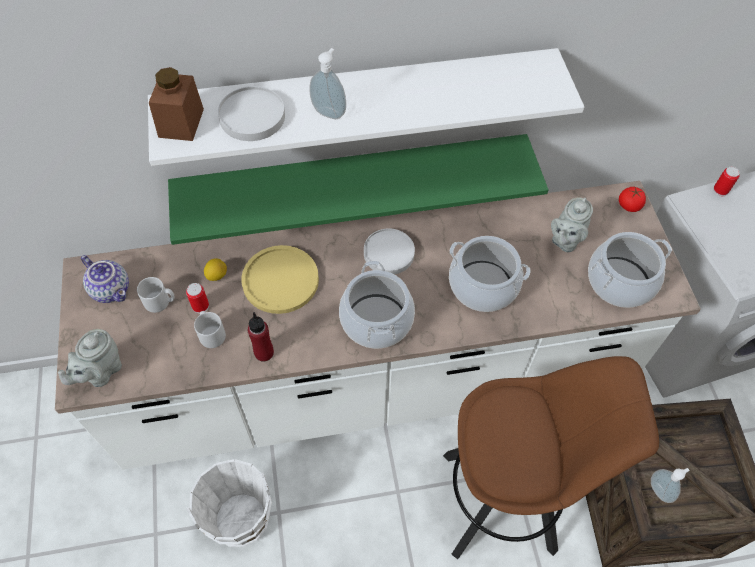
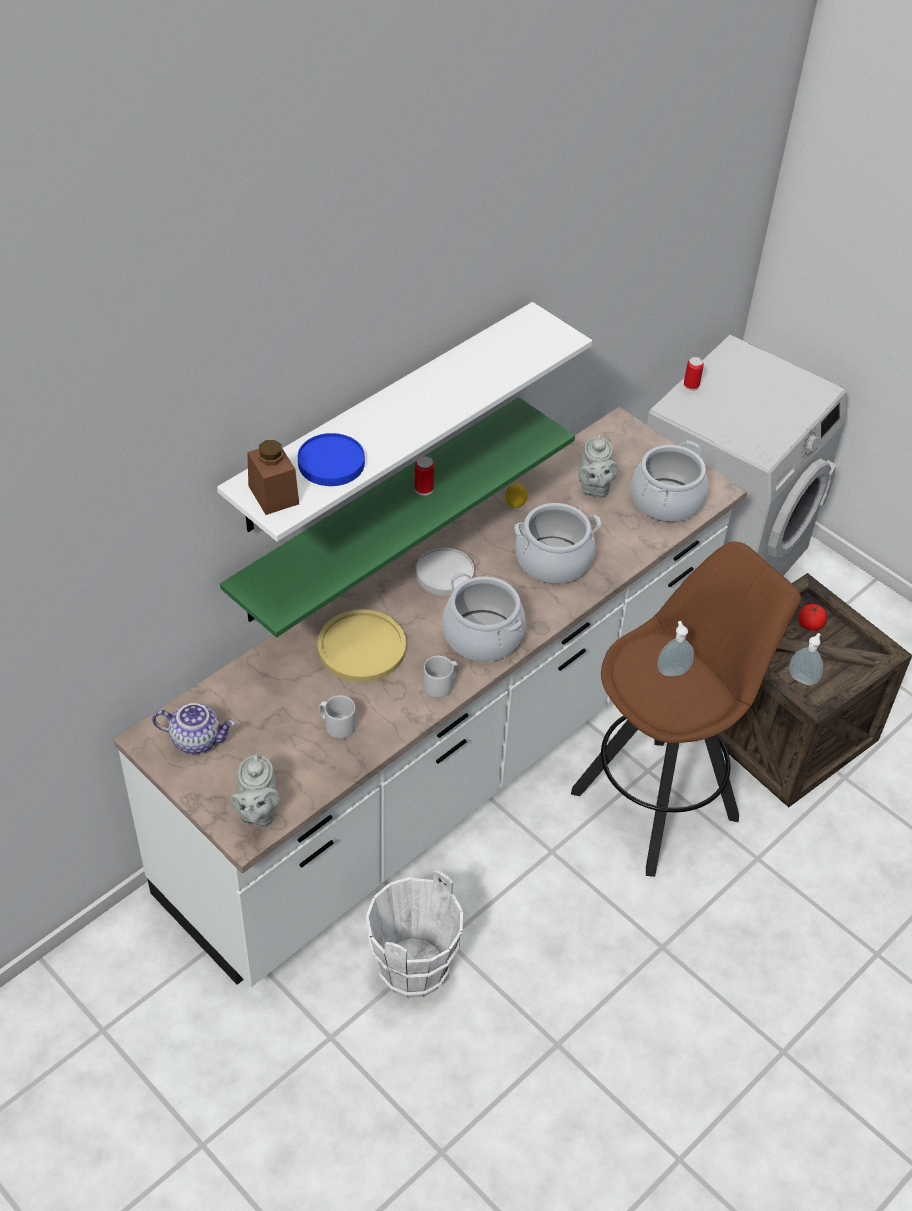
camera: 35 degrees left, 10 degrees down
grey mug [137,277,175,313] -> grey mug moved to [423,656,459,698]
can [186,283,209,313] -> can moved to [414,456,434,496]
lemon [204,258,227,281] -> lemon moved to [505,484,528,508]
white plate [218,86,285,141] -> blue plate [298,433,365,486]
red bottle [248,312,274,361] -> none
soap dispenser [309,48,346,119] -> soap dispenser moved to [657,621,694,676]
tomato [619,187,646,212] -> tomato moved to [798,604,827,631]

